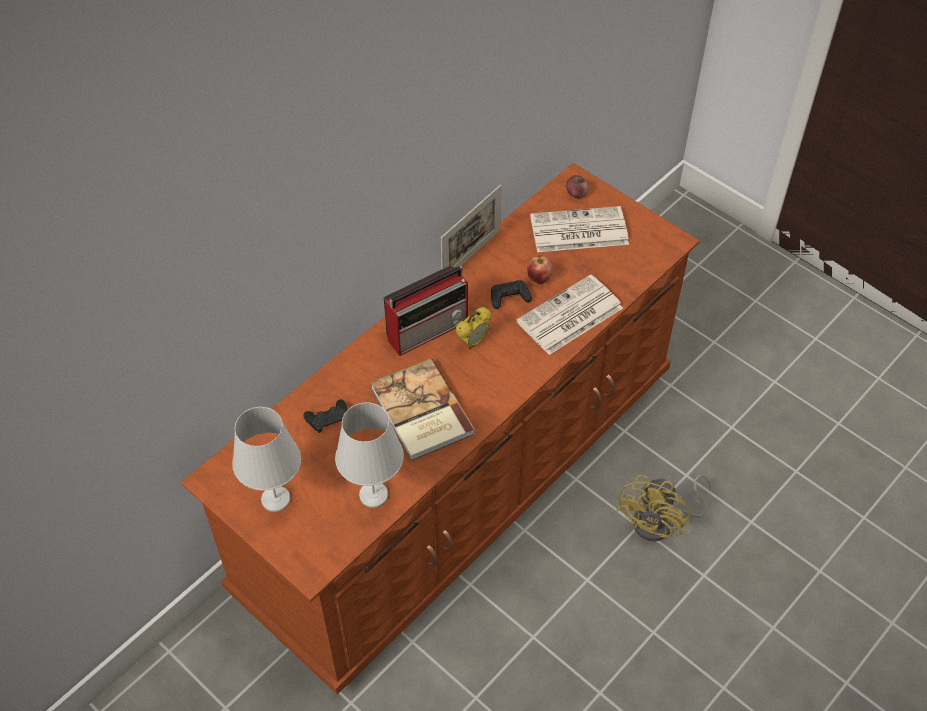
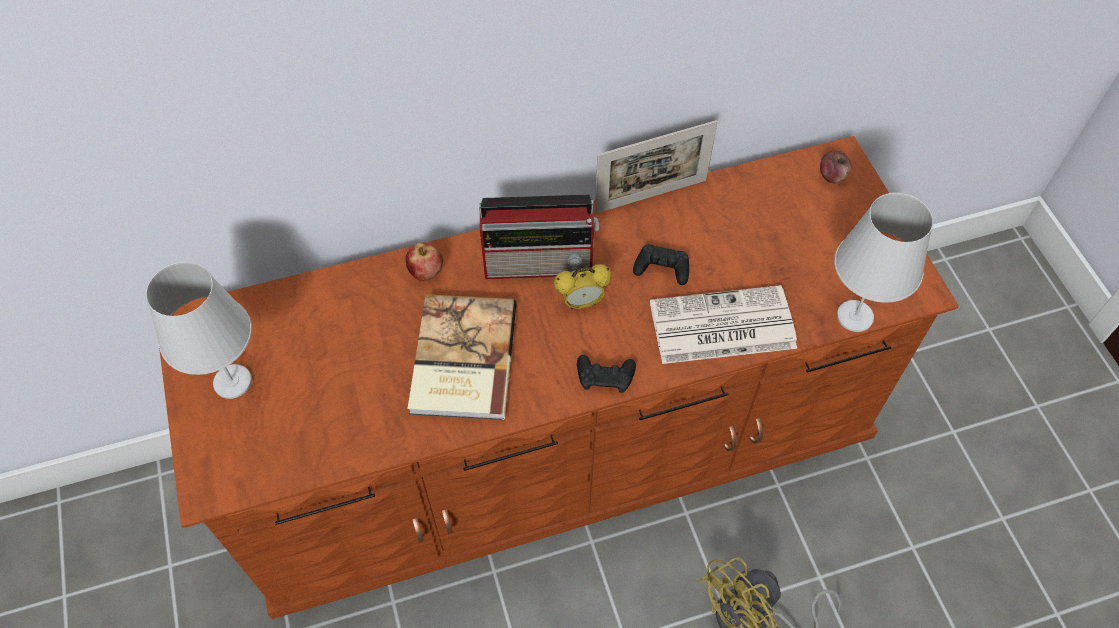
camera: 30 degrees right, 5 degrees up
black game controller [303,399,347,433] -> black game controller moved to [577,355,636,393]
white table lamp [335,402,404,508] -> white table lamp moved to [834,193,933,332]
apple [527,255,554,284] -> apple moved to [406,242,443,281]
newspaper [530,206,629,252] -> none

